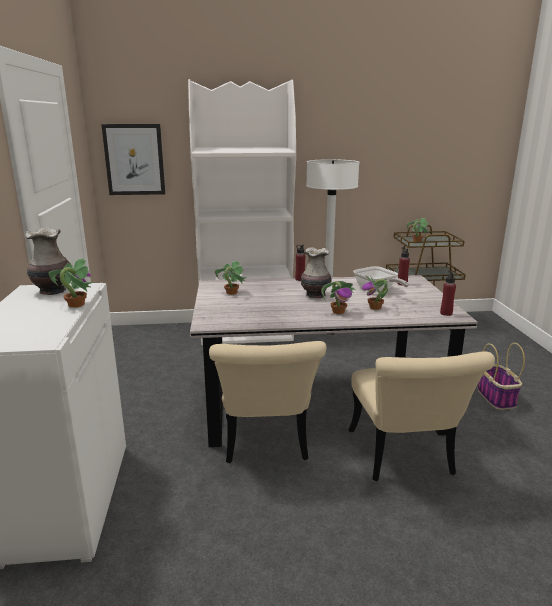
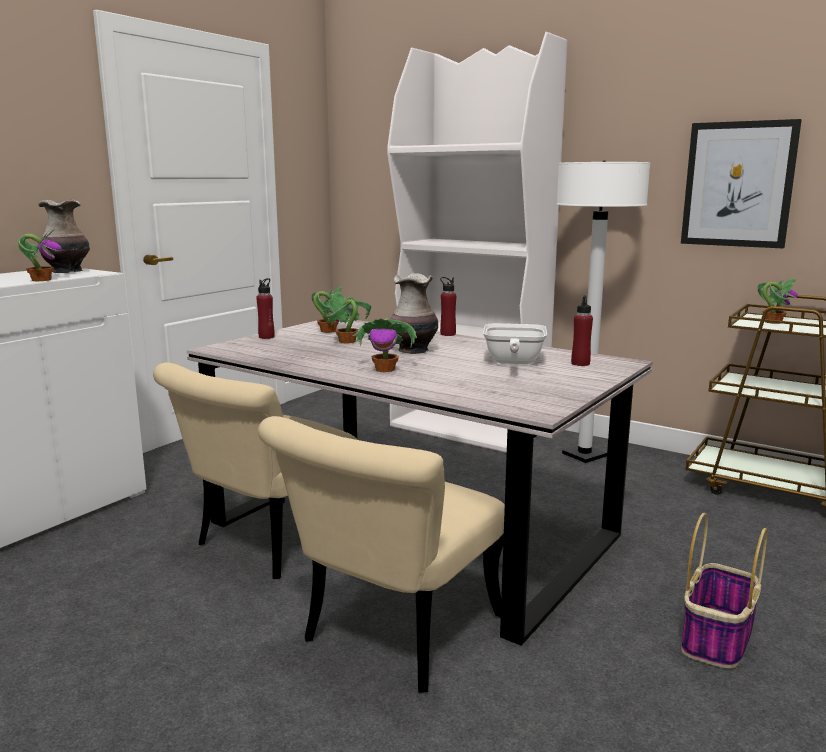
camera: 40 degrees right, 5 degrees down
picture [101,124,165,195] -> picture moved to [681,119,802,249]
potted plant [362,275,388,310] -> potted plant moved to [324,292,371,343]
red bottle [440,271,456,316] -> red bottle moved to [256,278,275,339]

